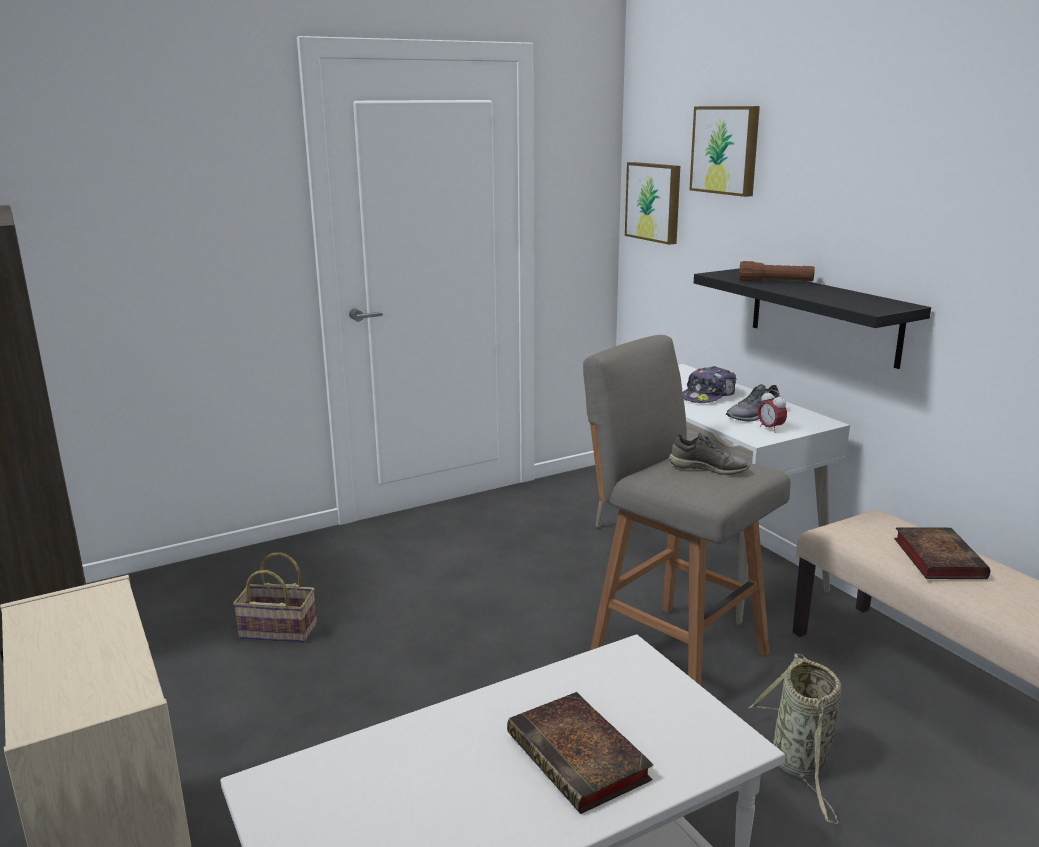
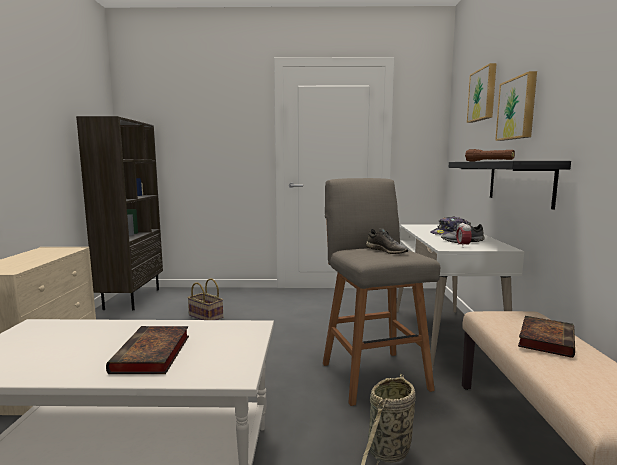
camera: 30 degrees right, 10 degrees down
picture [625,162,680,245] -> picture moved to [495,71,537,141]

